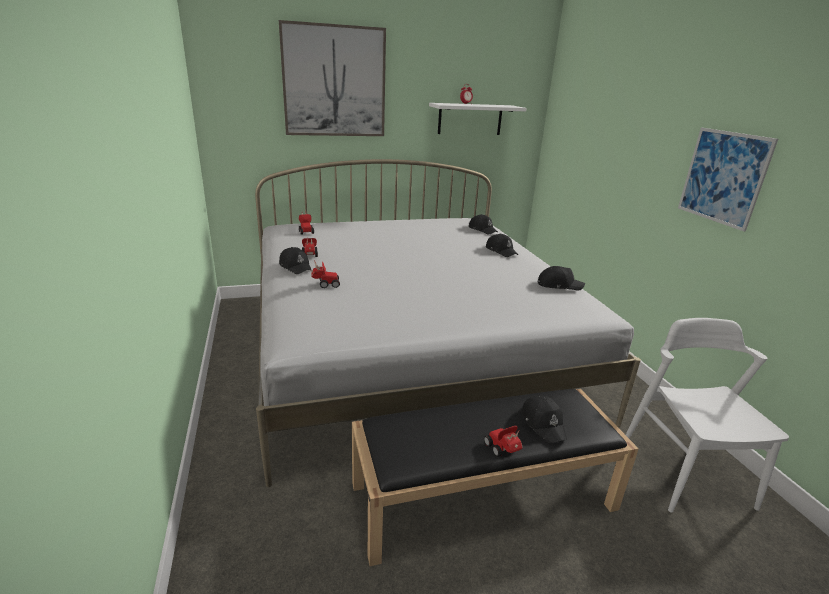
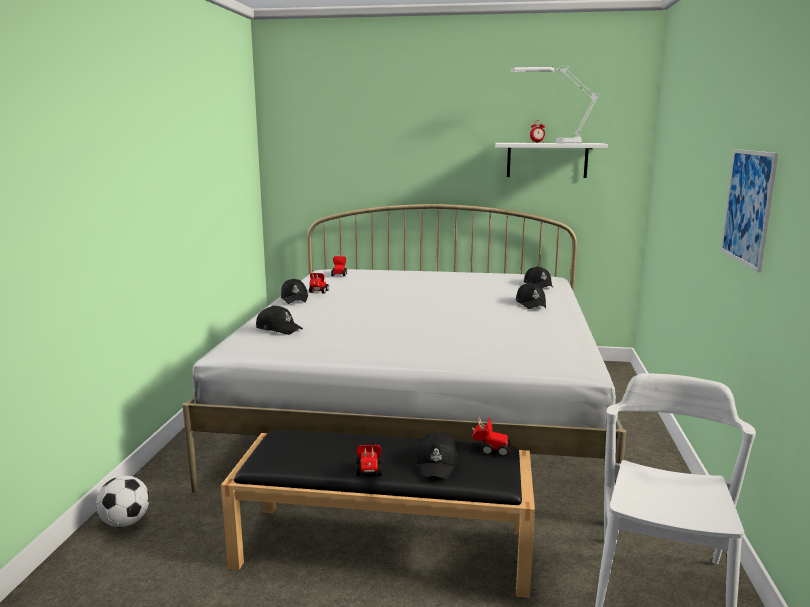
camera: 25 degrees right, 10 degrees down
picture [279,20,386,136] -> none
toy car [311,260,340,288] -> toy car moved to [472,415,510,456]
black cap [538,266,585,291] -> black cap moved to [256,305,303,335]
none -> football [96,476,150,527]
none -> white table lamp [510,65,598,144]

